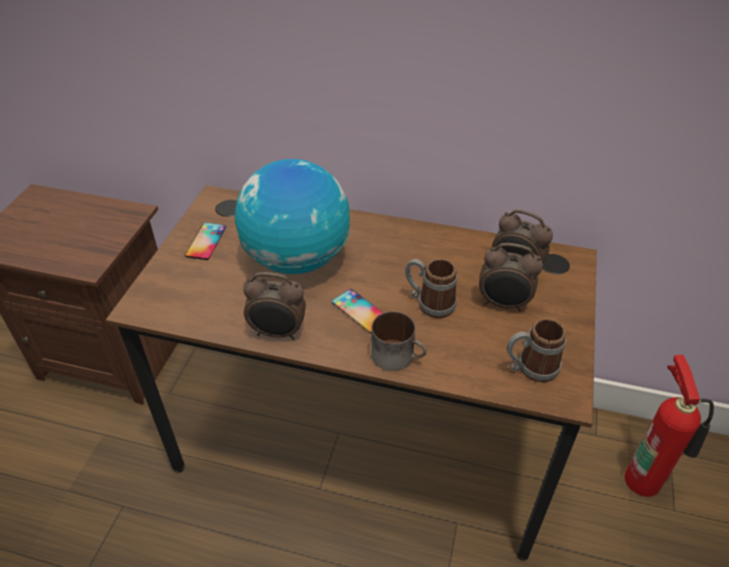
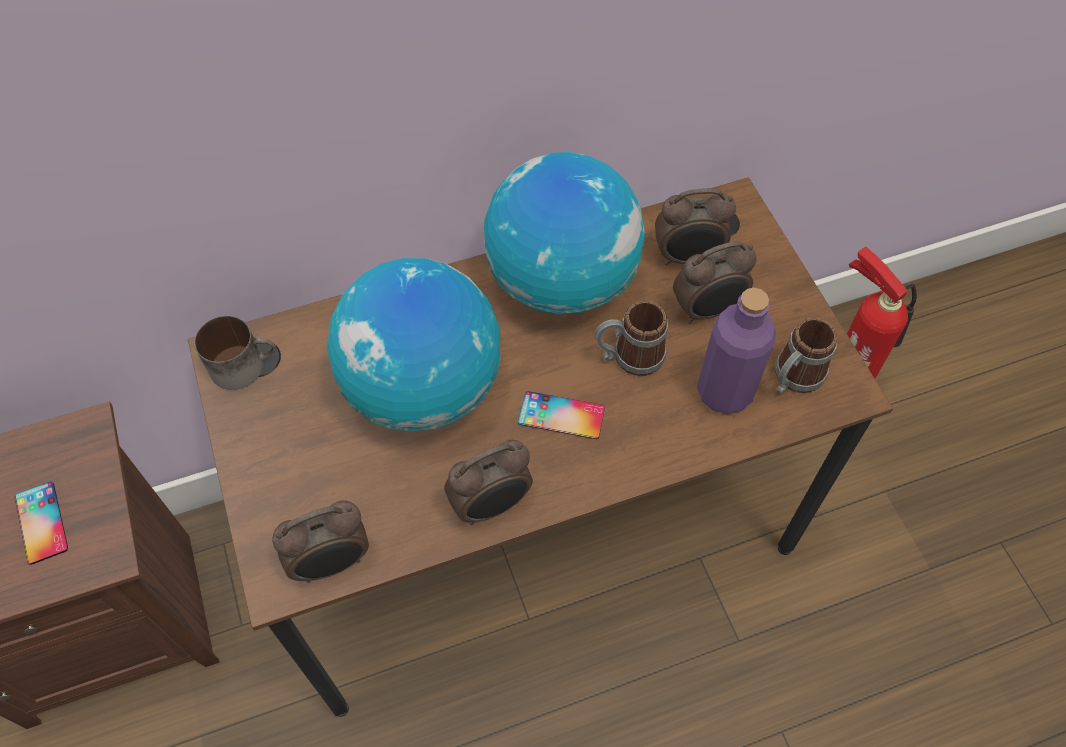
camera: 35 degrees left, 15 degrees up
phone [185,222,226,260] -> phone moved to [15,482,68,565]
mug [371,311,427,371] -> mug moved to [195,316,276,390]
none -> alarm clock [272,500,369,583]
none -> globe [484,152,645,315]
none -> purple bottle [697,288,776,414]

